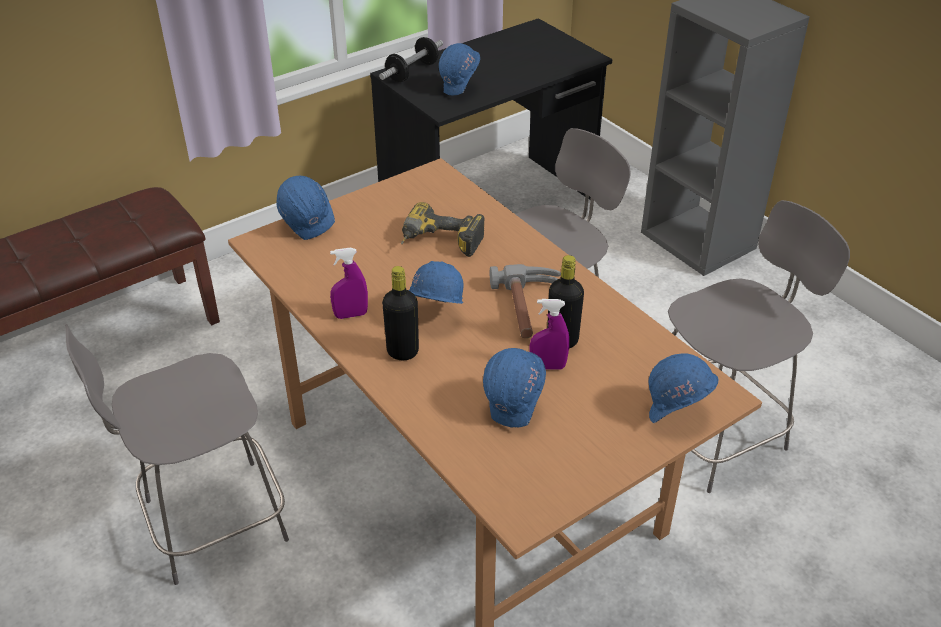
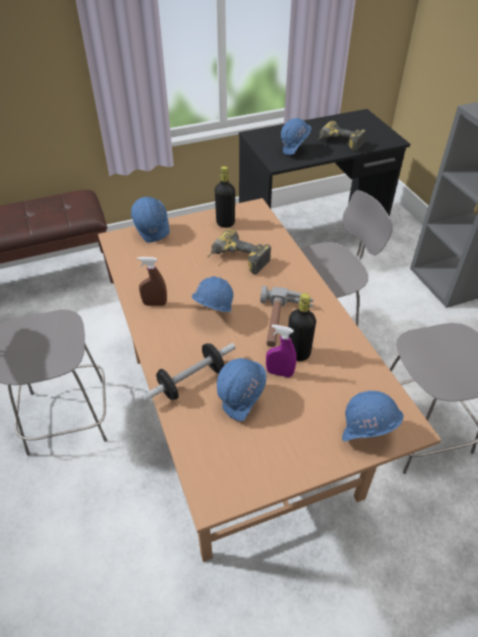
camera: 15 degrees right, 5 degrees up
purple spray bottle [330,247,368,319] -> brown spray bottle [137,257,167,306]
dumbbell [379,37,443,82] -> dumbbell moved to [142,343,236,402]
black bottle [382,266,419,360] -> black bottle moved to [215,166,235,228]
none -> power drill [318,121,366,152]

